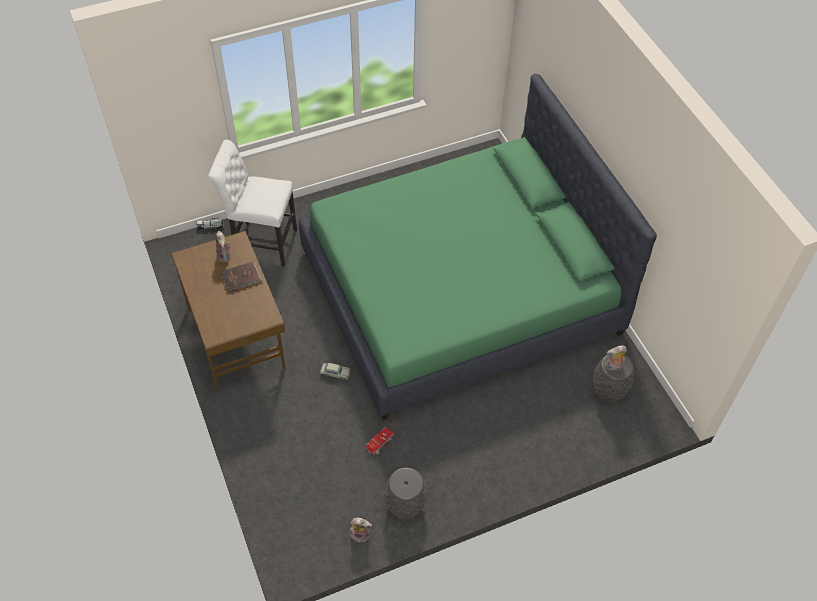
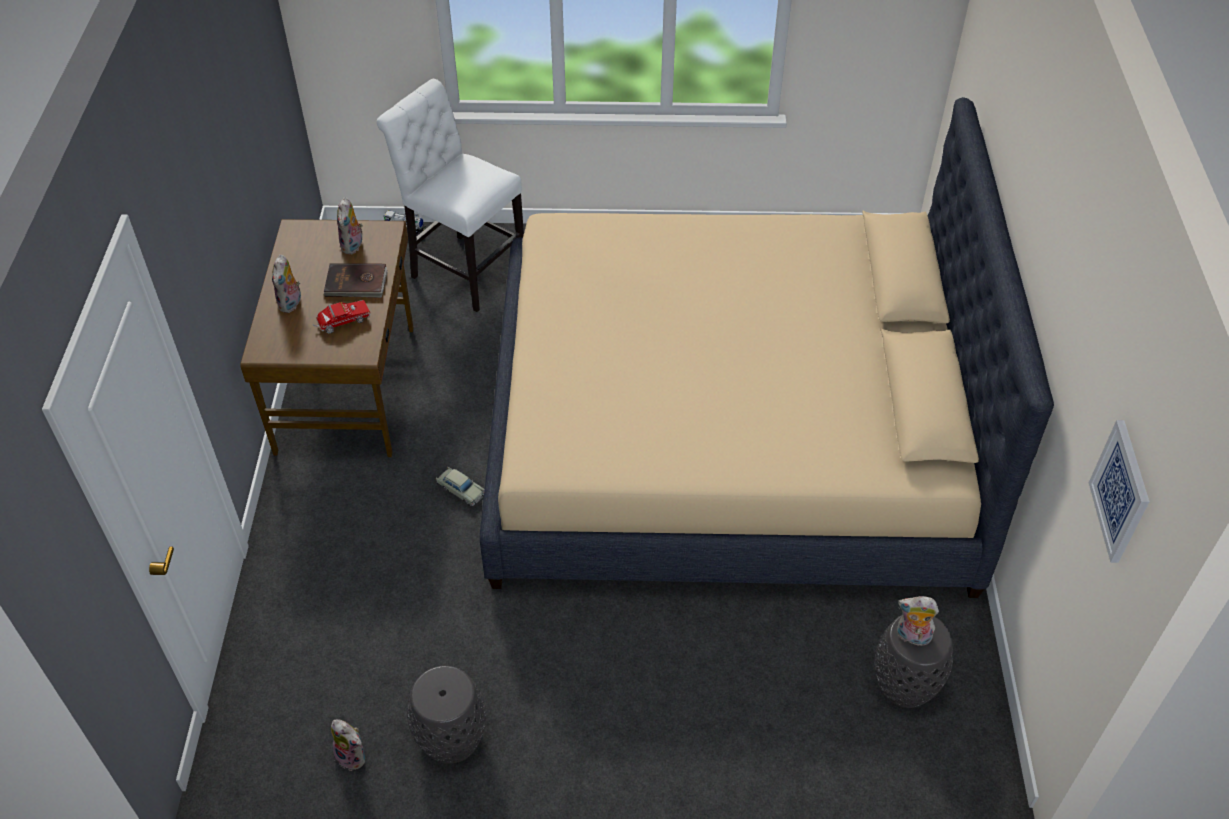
camera: 25 degrees right, 5 degrees down
green bed [299,74,657,420] -> beige bed [480,97,1054,598]
toy truck [365,427,394,455] -> toy truck moved to [312,300,370,334]
none -> plush toy [272,255,301,313]
none -> picture [1089,420,1149,563]

